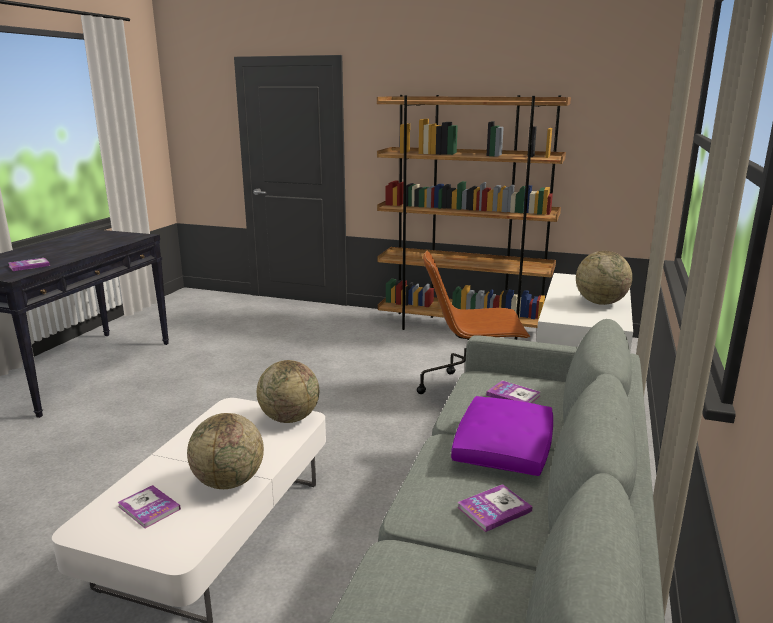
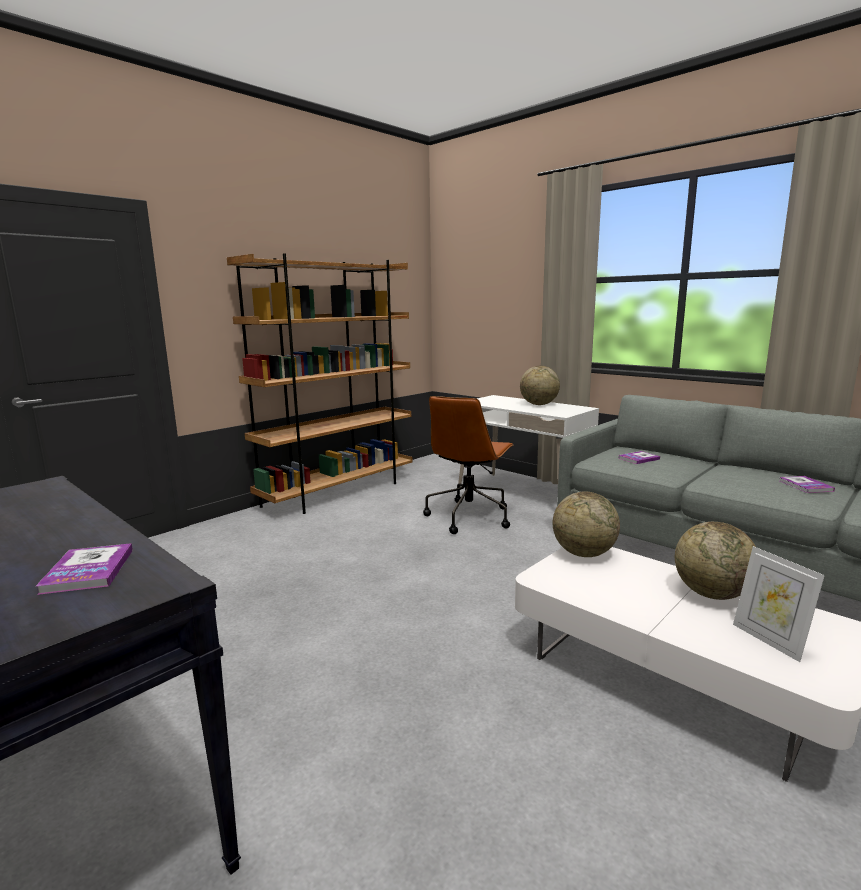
camera: 65 degrees left, 5 degrees down
book [118,485,181,528] -> picture frame [733,546,825,662]
purple pillow [451,396,553,476] -> none

